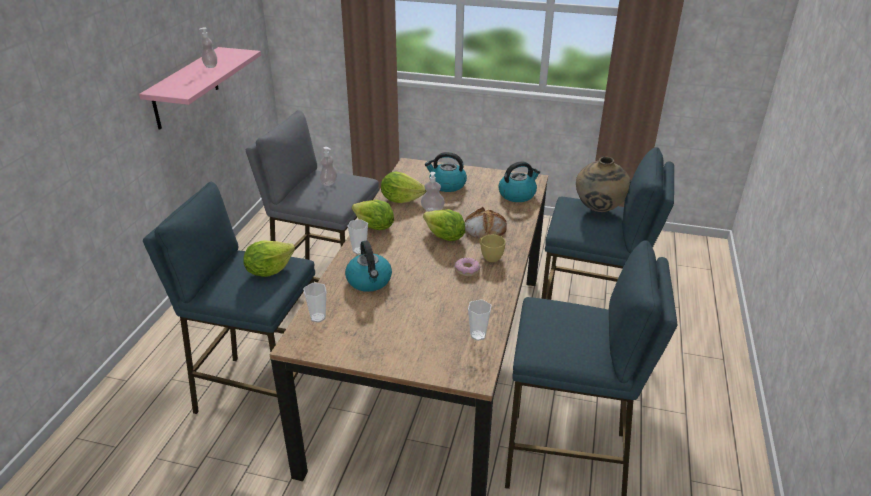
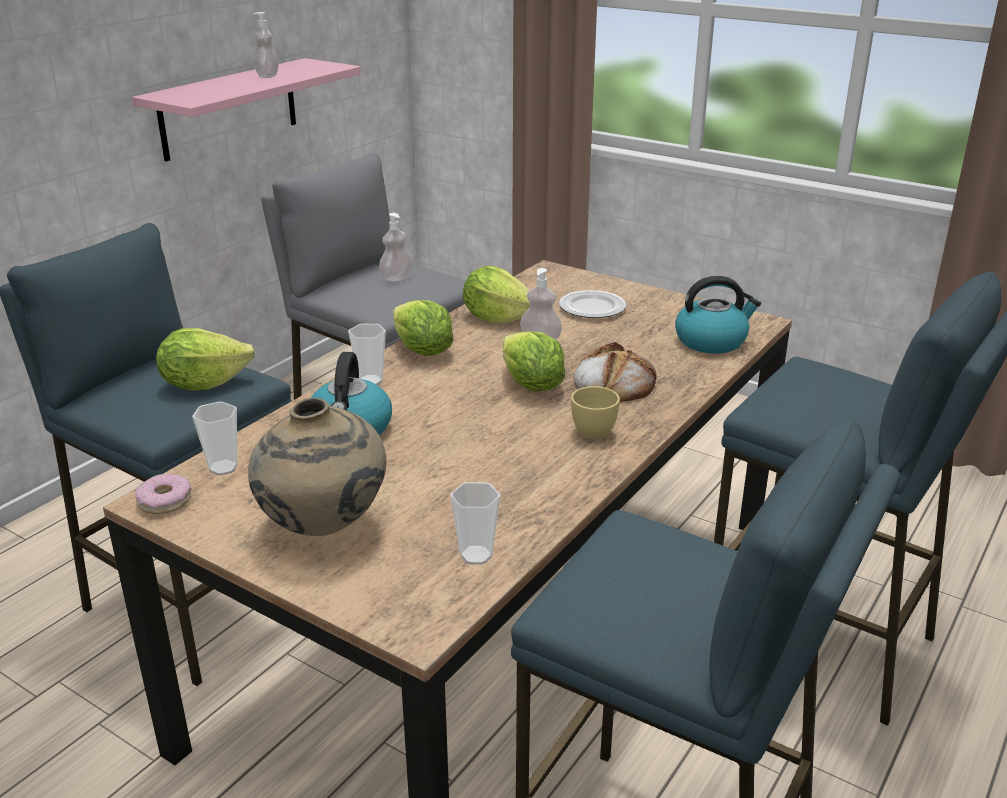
camera: 20 degrees right, 5 degrees down
kettle [425,152,467,192] -> plate [559,290,626,318]
donut [454,258,481,277] -> donut moved to [135,474,191,514]
beige vase [576,157,631,212] -> beige vase moved to [248,398,387,536]

